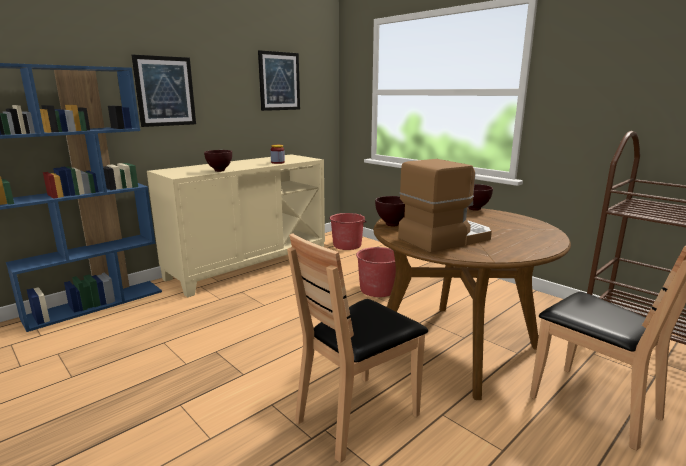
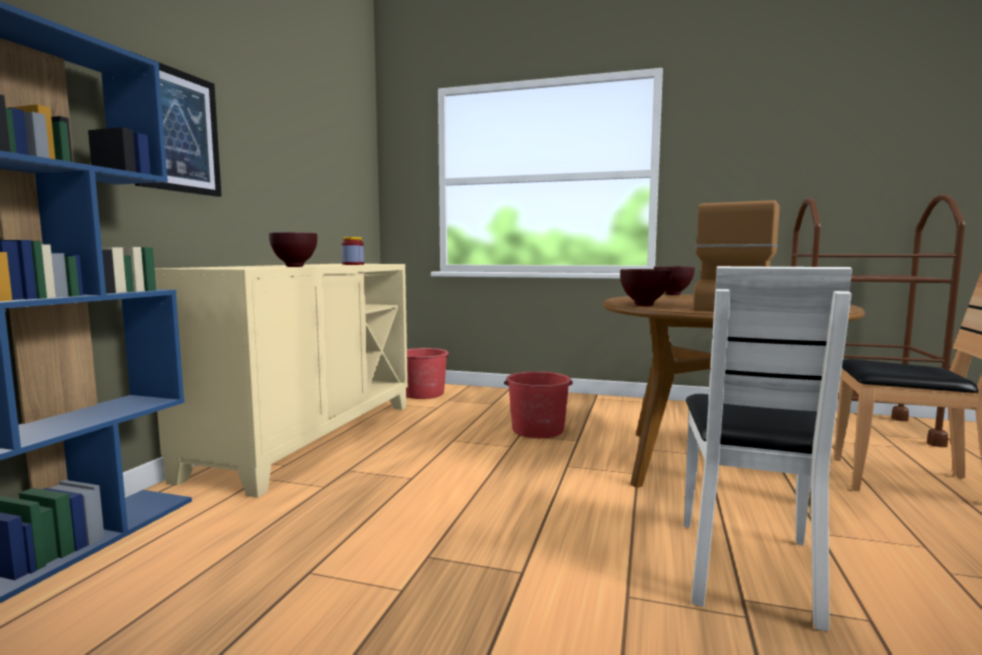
camera: 30 degrees left, 10 degrees down
picture [258,50,300,111] -> none
brown chair [287,233,428,463] -> white chair [684,266,852,631]

